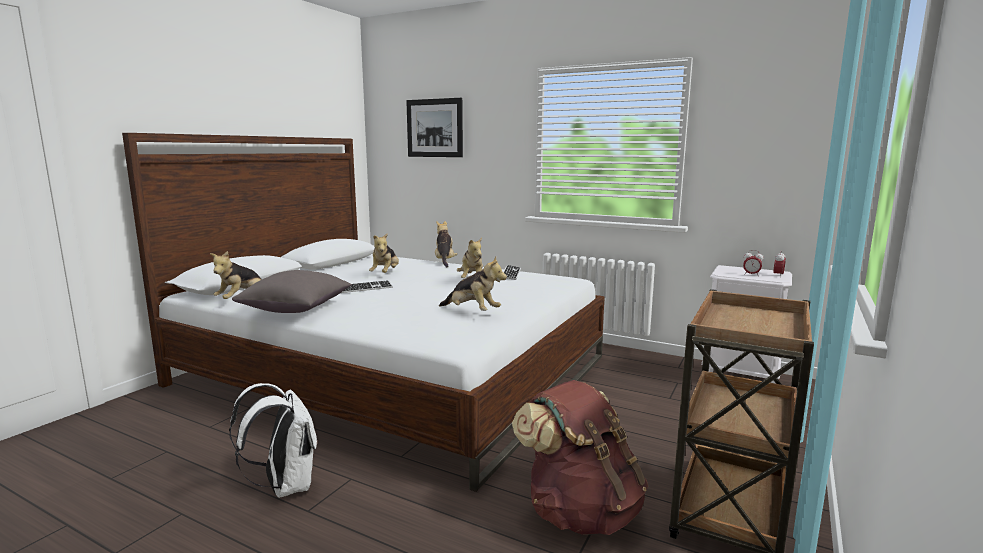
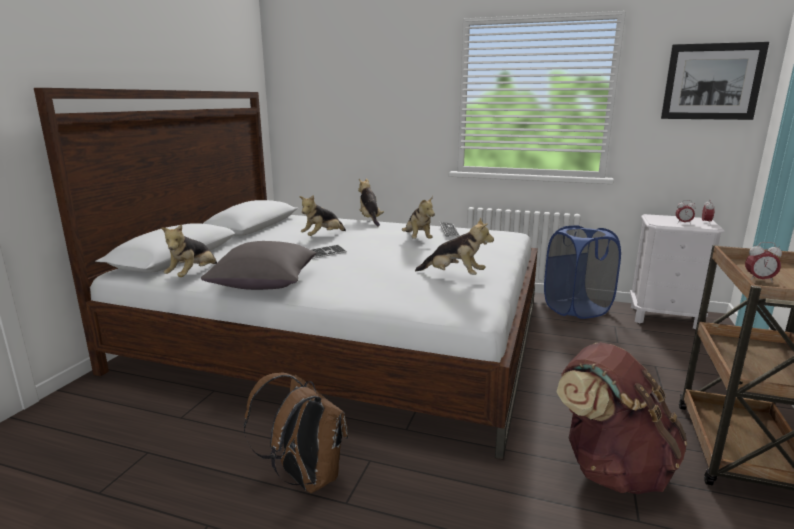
camera: 10 degrees left, 5 degrees up
white backpack [229,383,317,498] -> brown backpack [244,373,348,493]
plush toy [369,234,399,273] -> plush toy turned 45 degrees clockwise [299,195,346,236]
picture [406,98,463,157] -> picture moved to [661,42,769,120]
none -> blue laundry basket [544,225,621,319]
none -> alarm clock [745,242,782,283]

